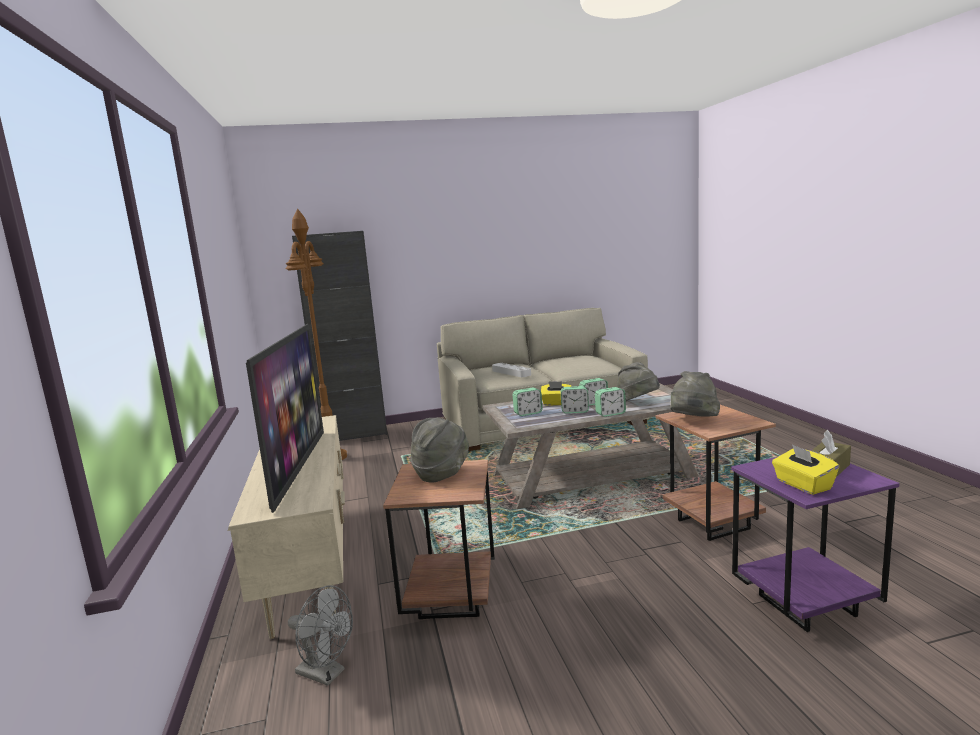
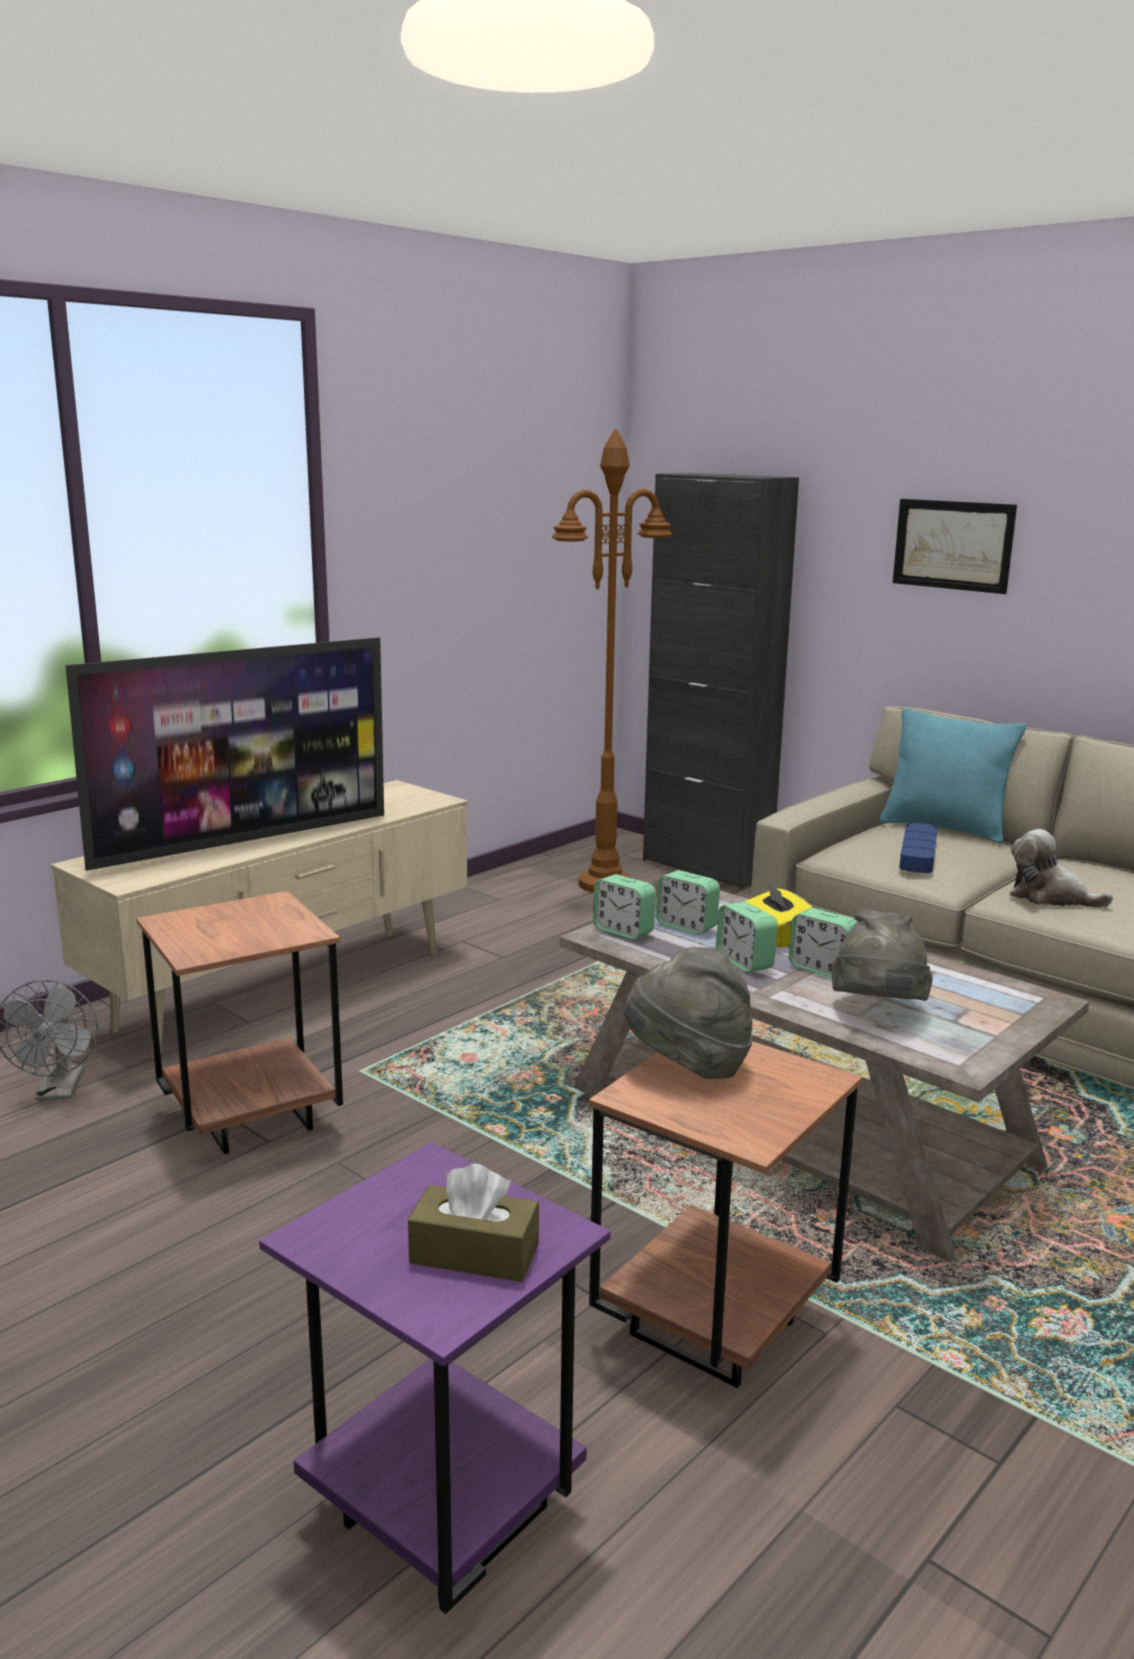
camera: 55 degrees right, 5 degrees up
grey hat [410,417,469,483] -> none
grey tray [492,363,531,377] -> blue tray [899,823,938,873]
alarm clock [595,387,626,417] -> alarm clock moved to [593,874,656,939]
yellow tissue box [772,444,839,495] -> none
none -> turquoise pillow [880,708,1026,844]
none -> picture [893,499,1017,594]
none -> plush toy [1010,829,1113,908]

